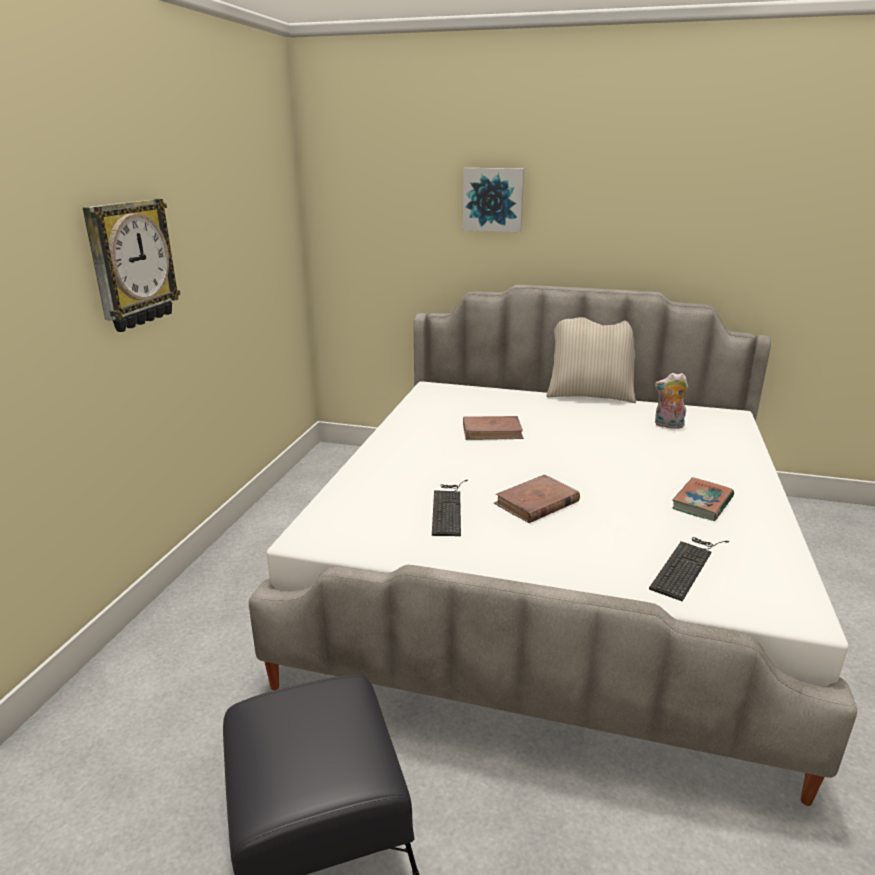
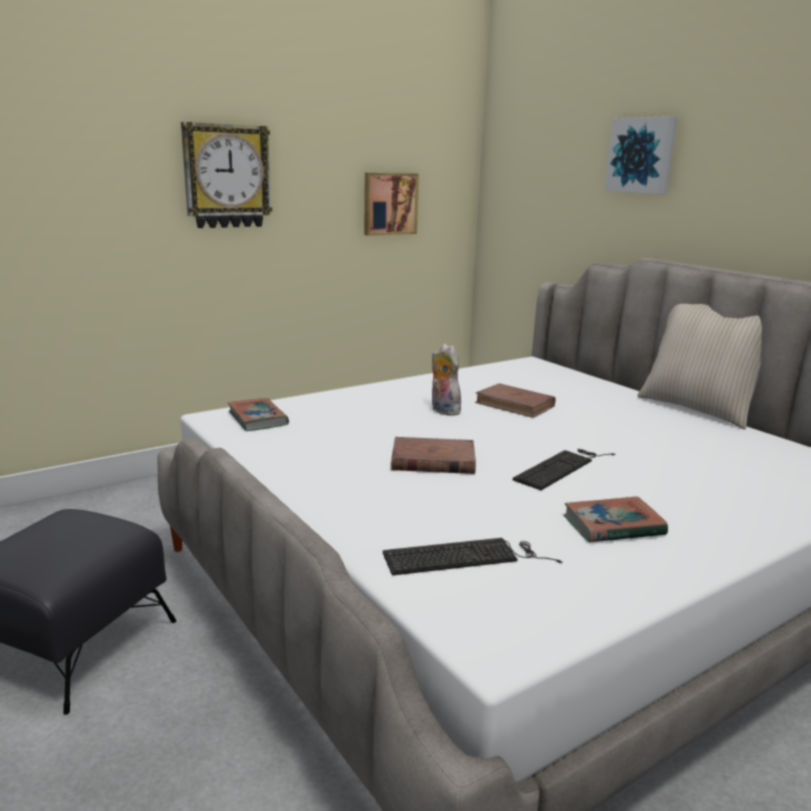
camera: 40 degrees right, 5 degrees down
keyboard [432,480,468,536] -> keyboard moved to [513,449,615,490]
plush toy [655,373,688,429] -> plush toy moved to [431,344,461,416]
none -> book [228,398,289,431]
none -> picture [364,173,419,236]

